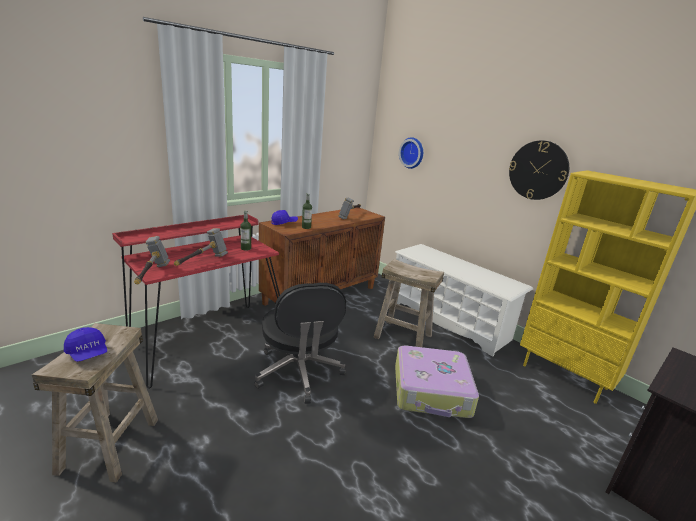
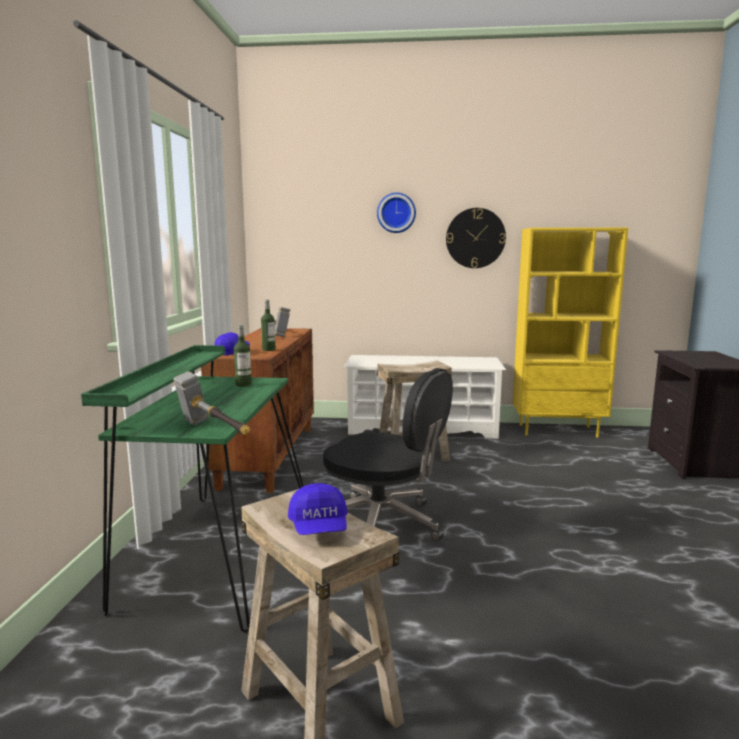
camera: 40 degrees left, 10 degrees down
blue cap [64,327,107,362] -> blue cap turned 75 degrees clockwise [288,483,348,535]
red desk [112,215,280,389] -> green desk [81,345,304,633]
hammer [174,228,228,266] -> none
suitcase [395,346,479,418] -> none
wall clock [399,137,423,169] -> wall clock moved to [377,193,416,233]

